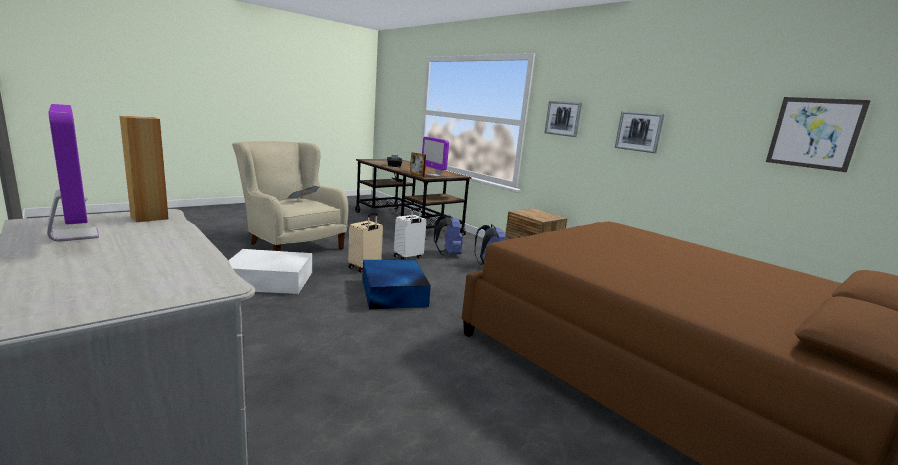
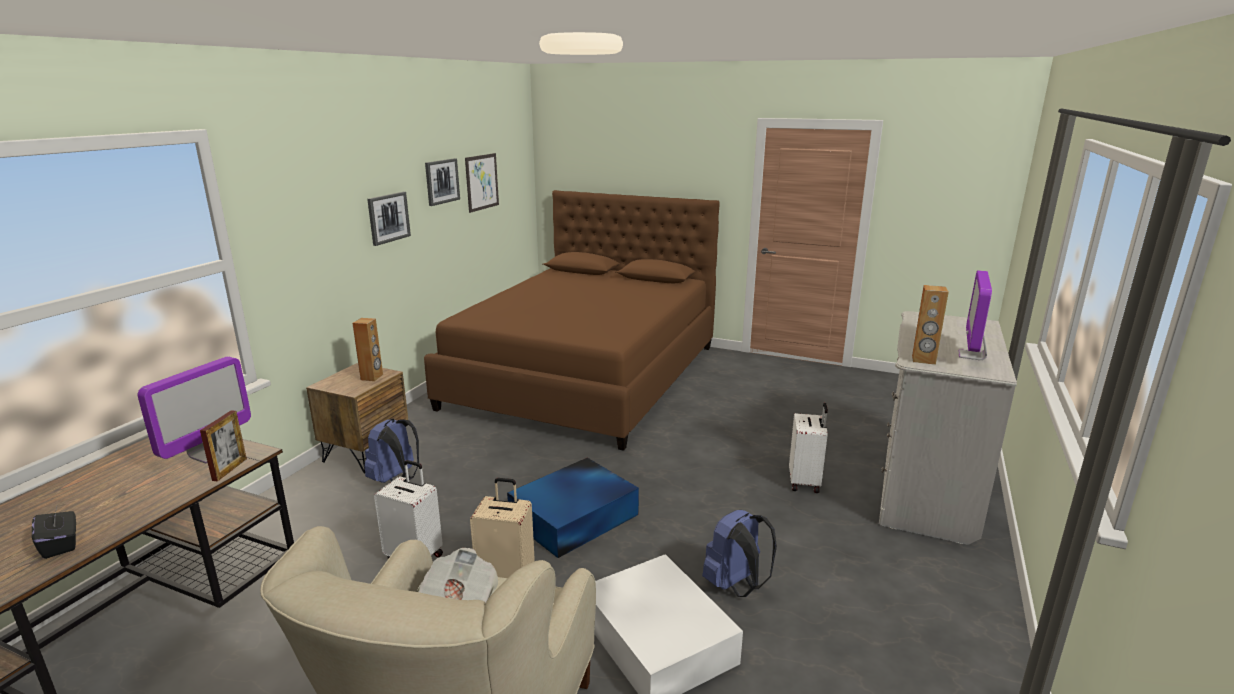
camera: 115 degrees left, 5 degrees up
blue backpack [434,214,463,256] -> blue backpack moved to [702,510,777,597]
picture [545,101,582,137] -> picture moved to [425,158,460,206]
none -> brown speaker [352,318,383,381]
none -> white suitcase [789,403,828,493]

